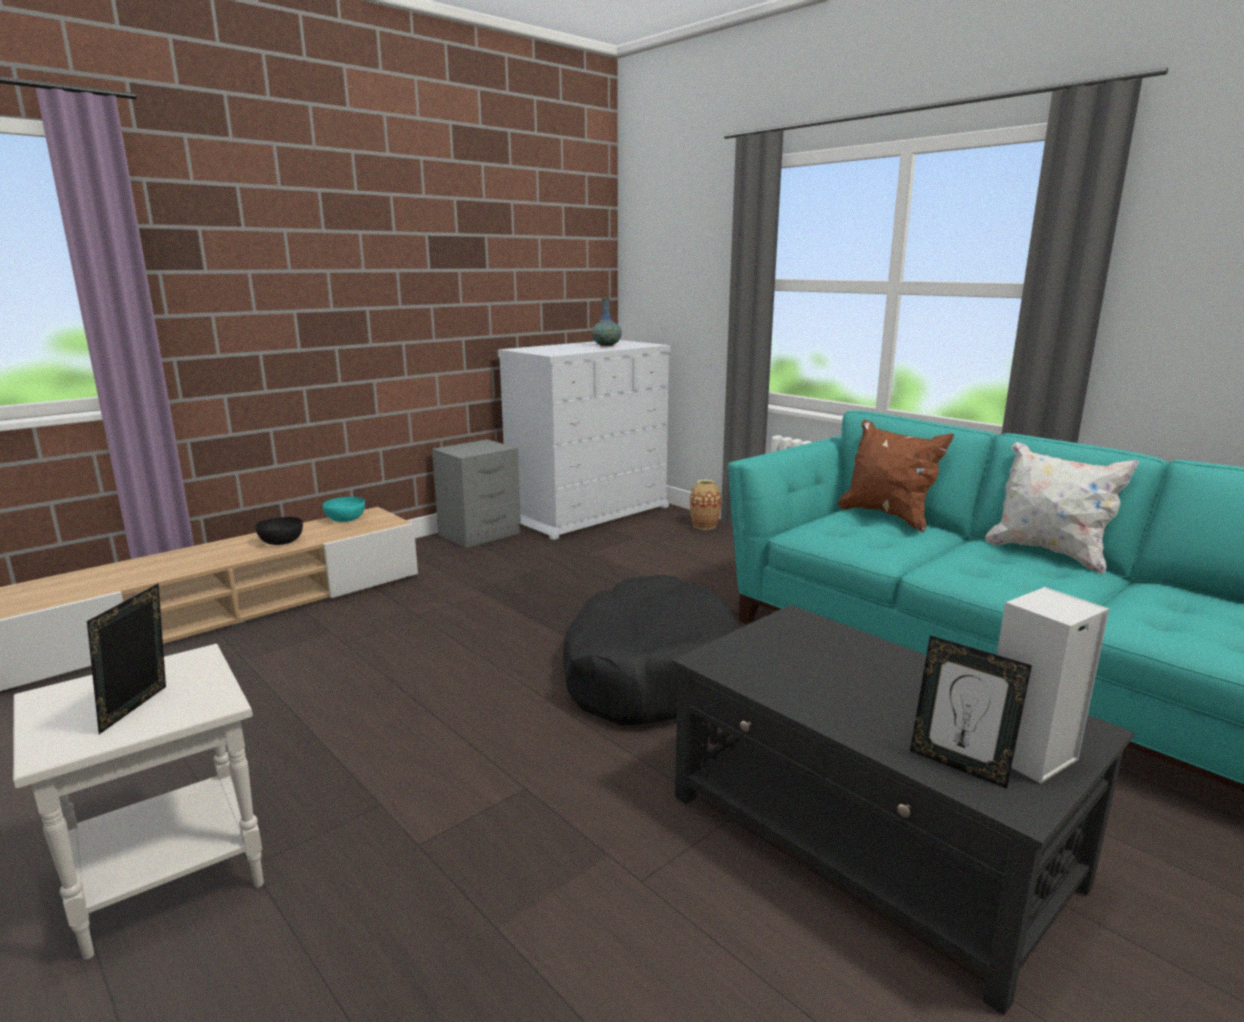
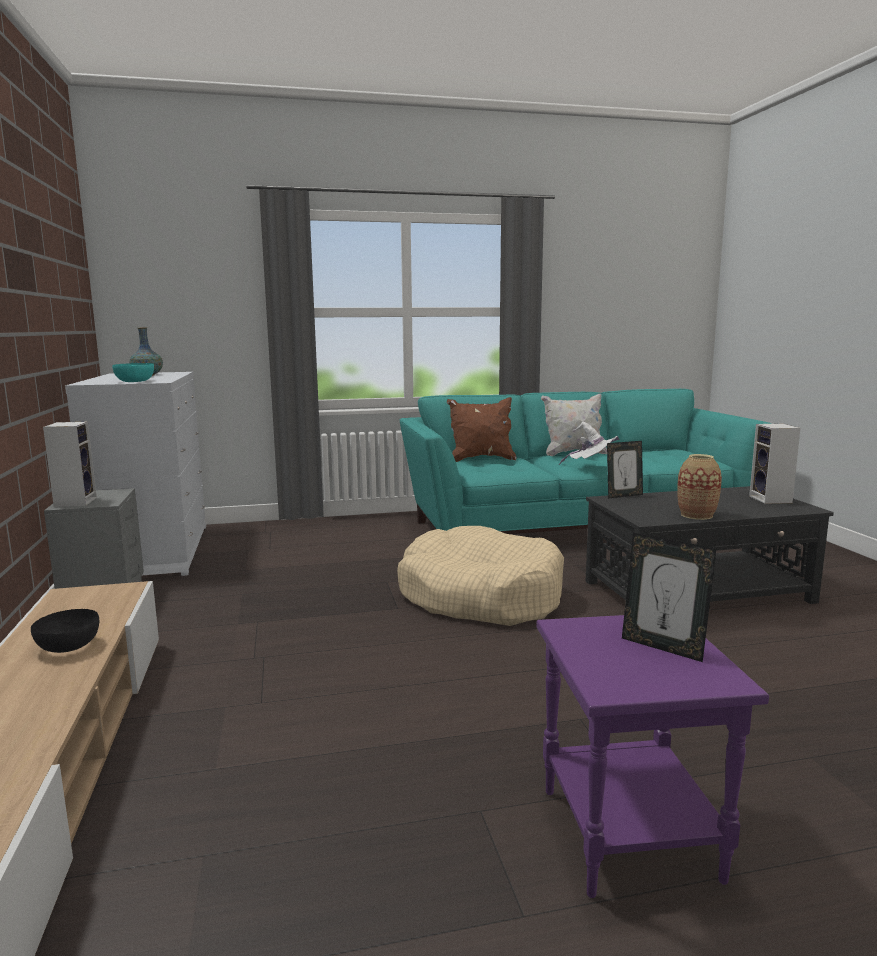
camera: 60 degrees left, 5 degrees down
white side table [13,644,264,960] -> purple side table [537,615,769,898]
turquoise bowl [323,497,365,522] -> turquoise bowl moved to [112,363,154,382]
black dog bed [563,575,741,726] -> beige dog bed [397,526,564,626]
vase [690,480,721,530] -> vase moved to [677,454,722,520]
picture frame [910,635,1032,789] -> picture frame moved to [607,441,643,498]
none -> speaker [43,422,97,507]
none -> white hat [559,421,619,465]

